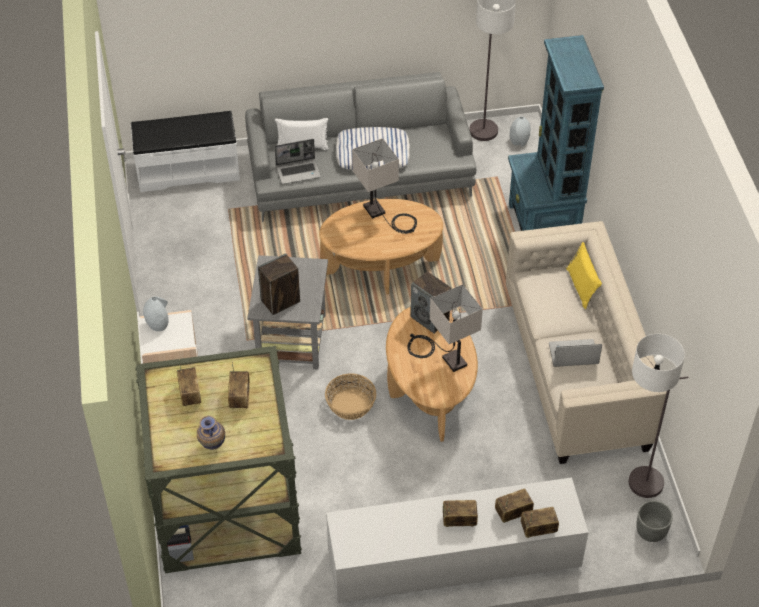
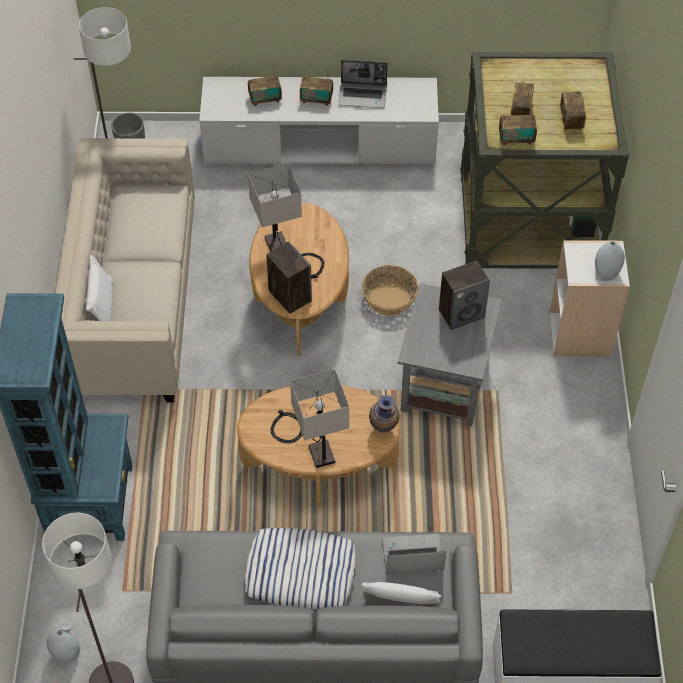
camera: 170 degrees left, 5 degrees up
vase [197,416,225,450] -> vase moved to [369,395,399,432]
radio [521,507,559,538] -> radio moved to [499,103,537,145]
laptop [549,339,602,367] -> laptop moved to [338,60,388,108]
yellow pillow [566,242,602,309] -> white pillow [86,255,113,321]

